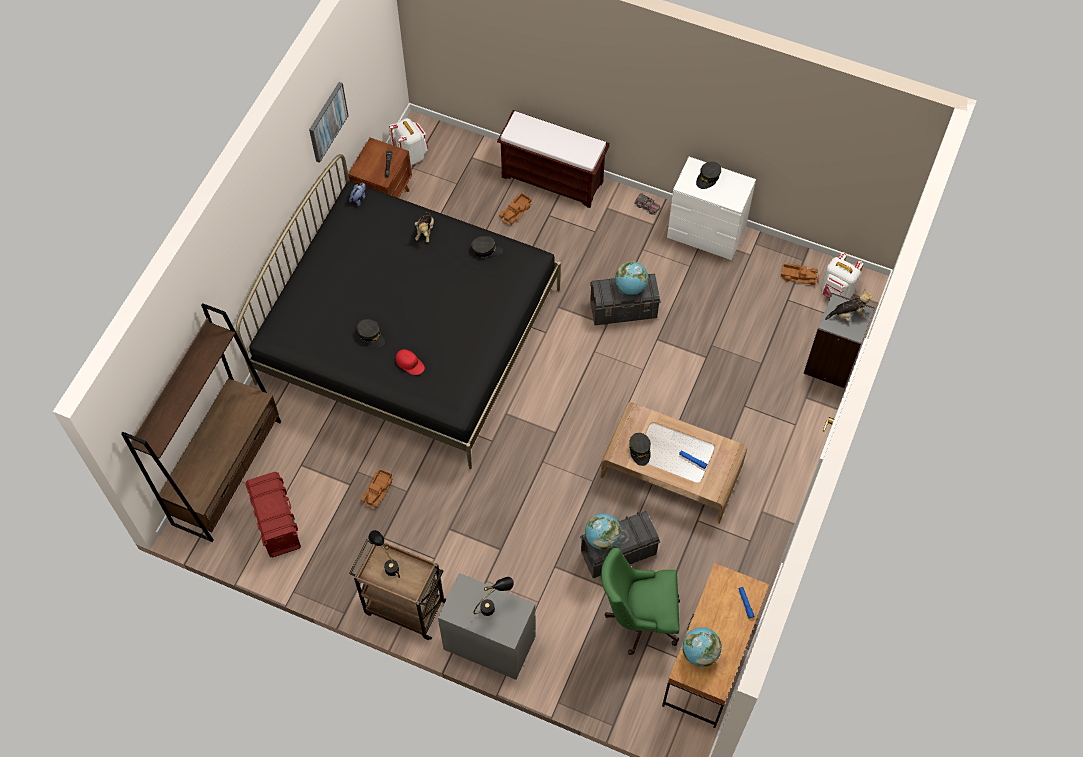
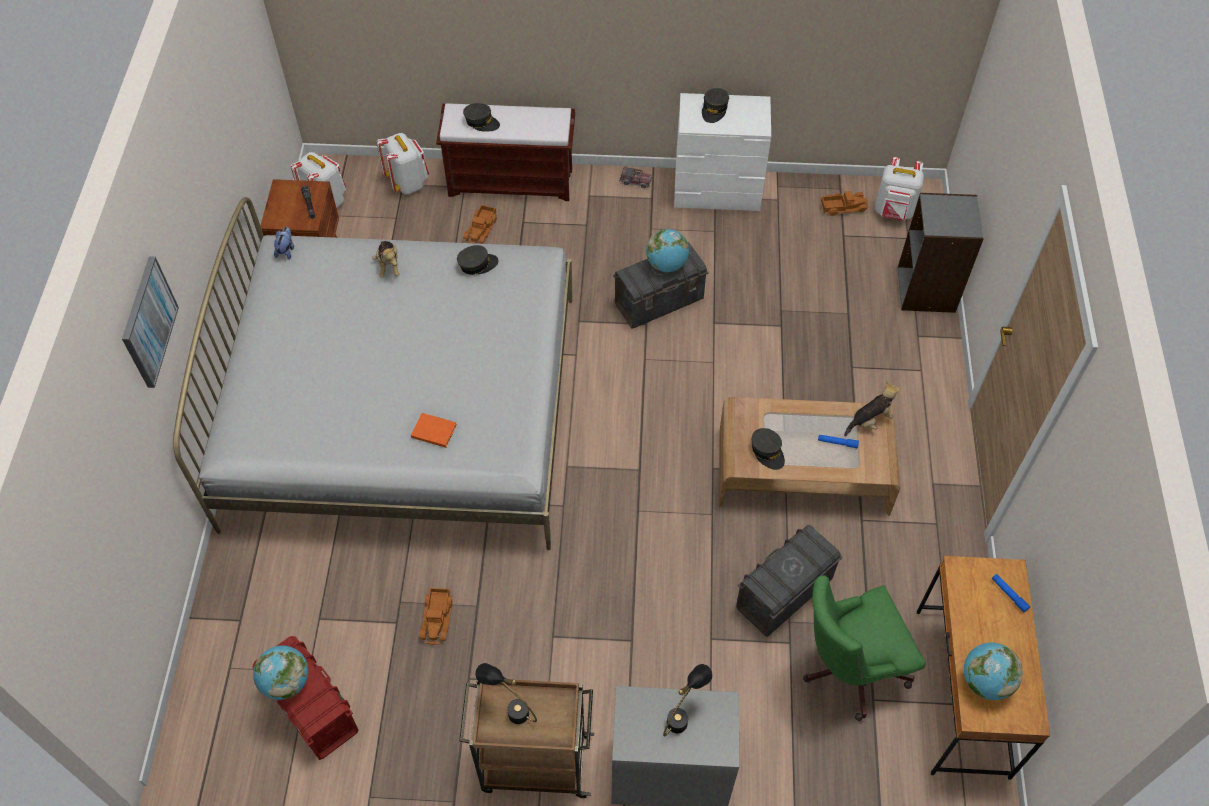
camera: 20 degrees left, 5 degrees down
brown bookcase [121,303,281,542] -> none
black bed [236,154,561,469] -> white bed [173,197,572,550]
picture [309,82,349,163] -> picture moved to [122,256,179,388]
grey cap [357,319,385,347] -> grey cap moved to [463,103,500,132]
red cap [396,349,425,375] -> orange book [411,413,456,448]
globe [585,513,621,550] -> globe moved to [253,646,308,700]
plush toy [825,290,873,322] -> plush toy moved to [844,382,901,436]
none -> white backpack [377,133,429,195]

